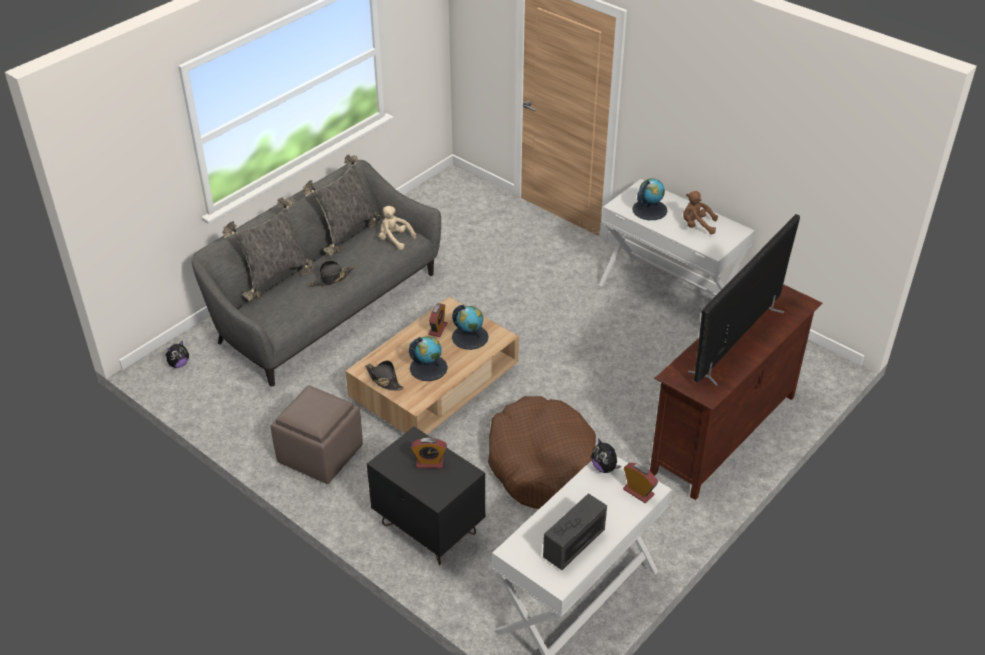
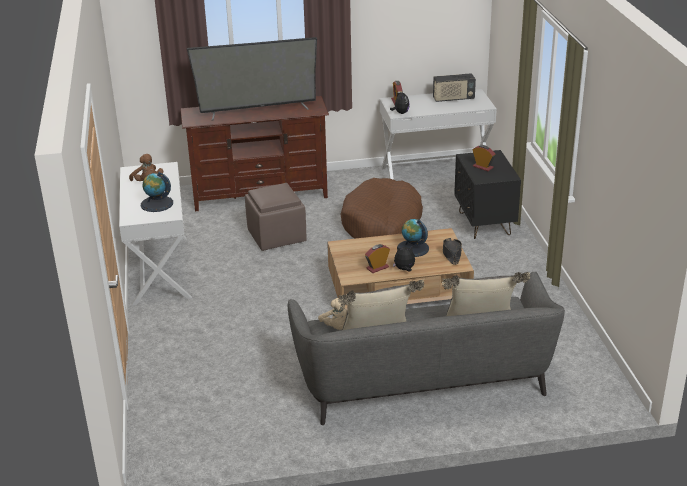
camera: 140 degrees left, 10 degrees down
plush toy [166,341,189,368] -> plush toy moved to [393,246,415,272]
brown ottoman [270,385,363,484] -> brown ottoman moved to [245,183,306,251]
black hat [309,260,355,287] -> none
globe [452,305,489,350] -> none

